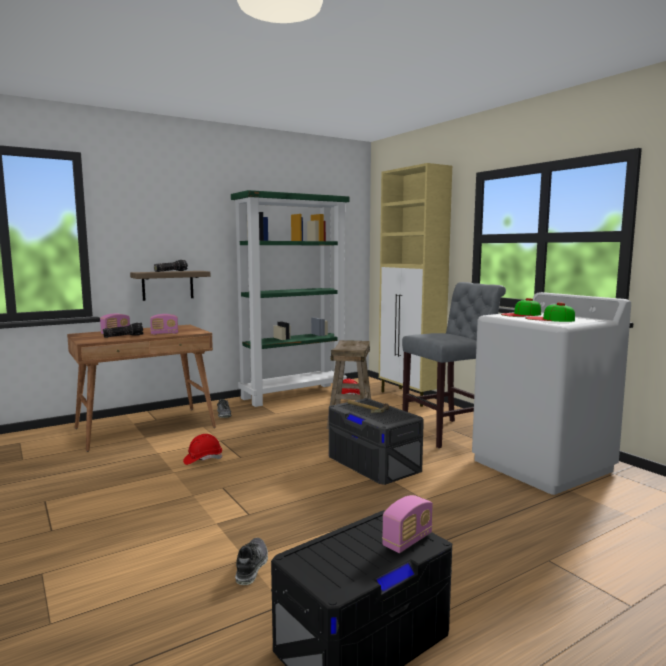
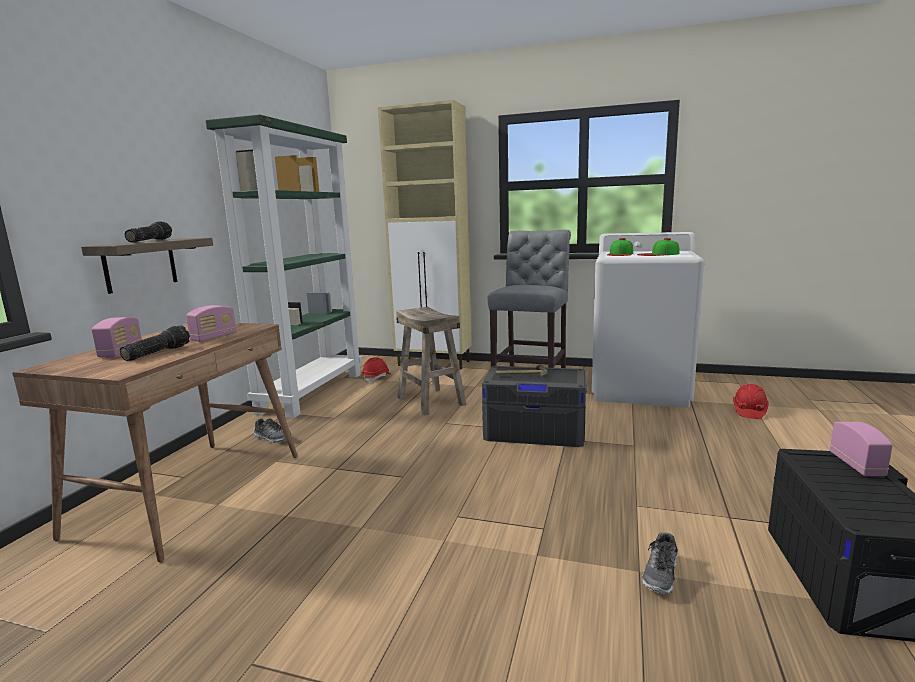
camera: 40 degrees left, 5 degrees up
red hard hat [183,434,223,465] -> red hard hat moved to [733,384,769,419]
shoe [235,538,268,585] -> shoe turned 120 degrees counterclockwise [642,532,678,594]

